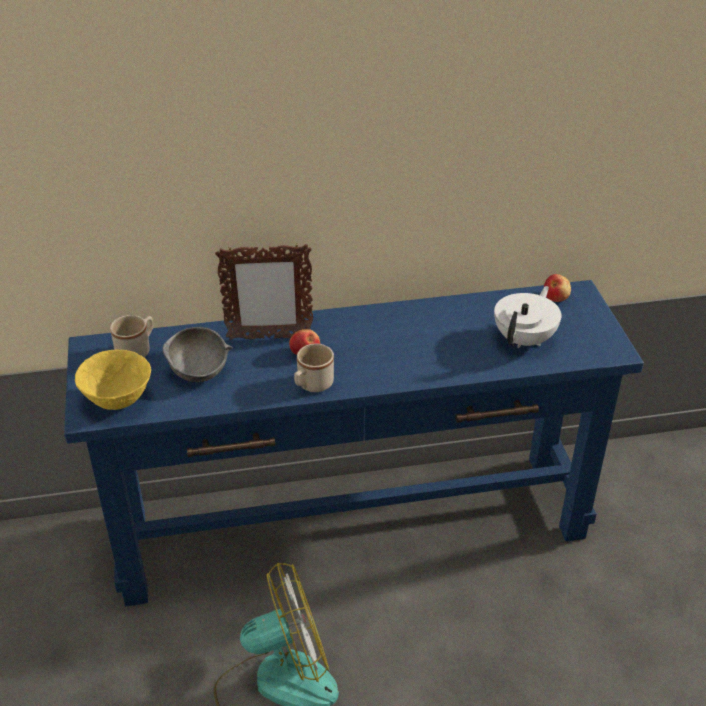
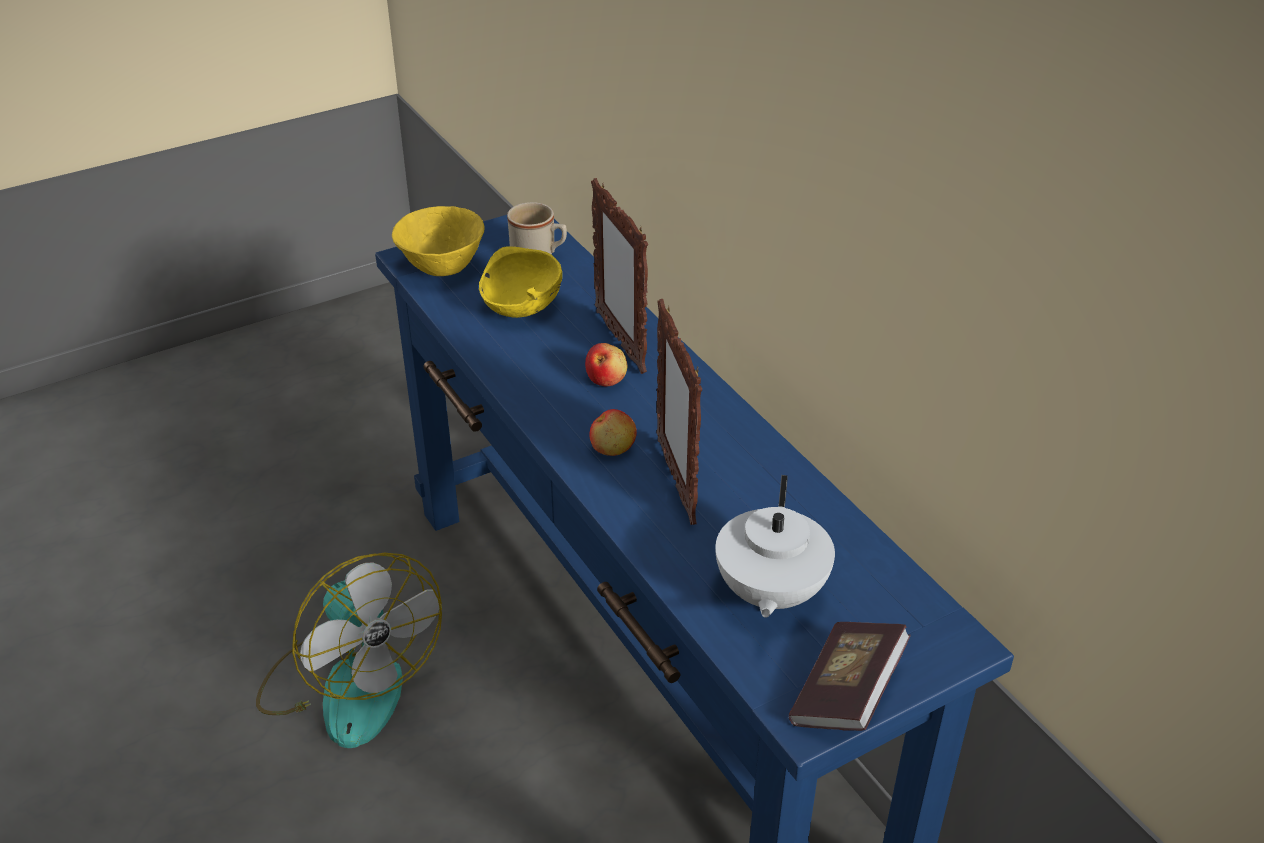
camera: 70 degrees right, 0 degrees up
grey bowl [162,327,233,382] -> yellow bowl [479,246,562,318]
beige mug [294,344,334,392] -> none
white teapot [494,286,561,348] -> white teapot turned 90 degrees clockwise [715,475,835,618]
apple [544,274,571,302] -> apple moved to [589,409,637,456]
none -> picture frame [656,299,702,525]
none -> book [789,622,911,731]

